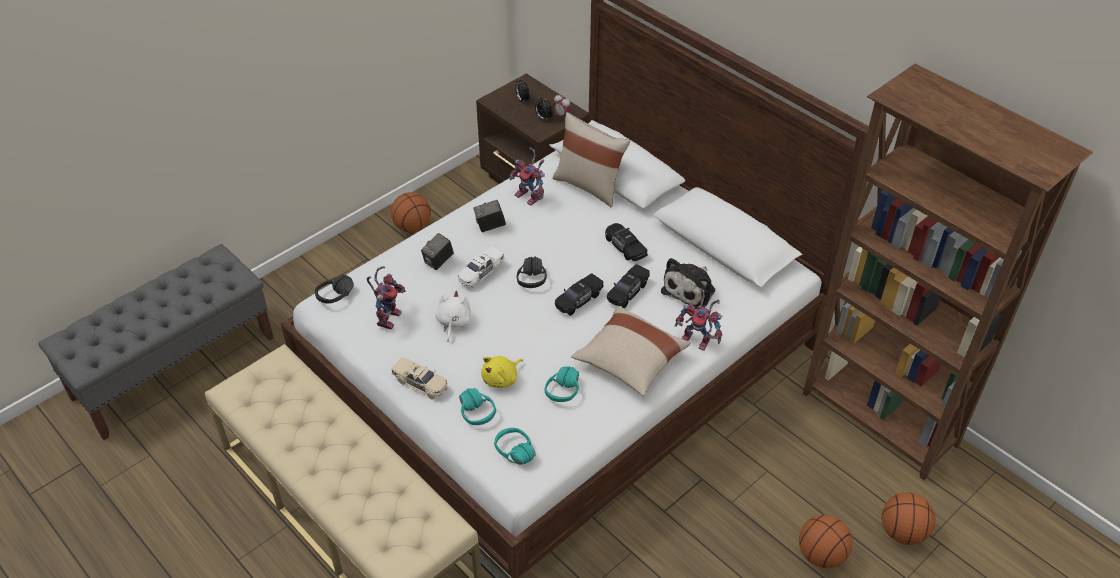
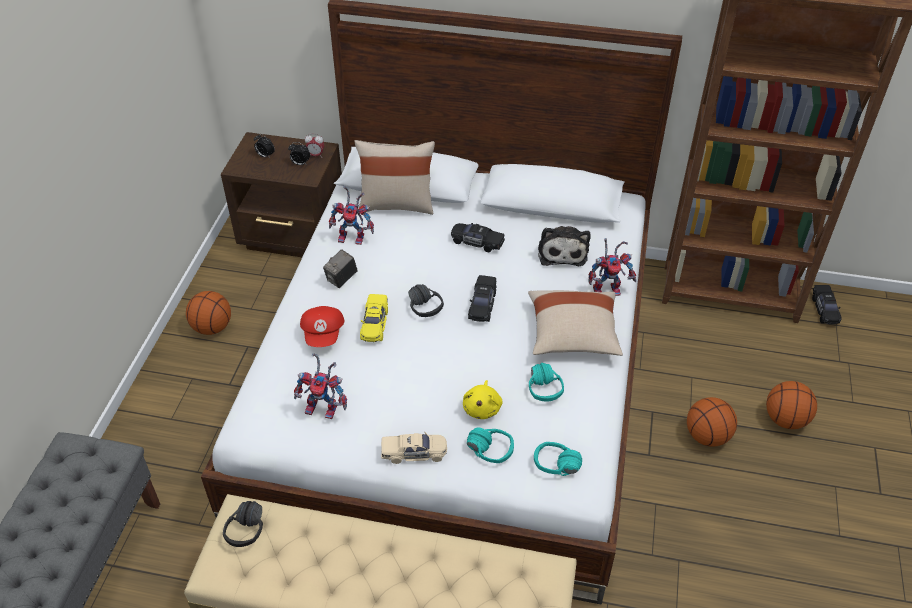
camera: 35 degrees left, 0 degrees up
black headphones [315,275,354,304] -> black headphones moved to [223,501,263,547]
toy robot [366,266,406,330] -> toy robot turned 120 degrees clockwise [294,353,347,419]
camera [421,233,454,270] -> red cap [300,306,344,347]
white plush toy [435,290,471,342] -> none
white toy car [458,246,505,288] -> yellow toy car [360,294,388,342]
black toy car [607,264,650,308] -> black toy car moved to [812,285,842,324]
basketball [881,492,935,545] -> basketball moved to [687,397,737,447]

